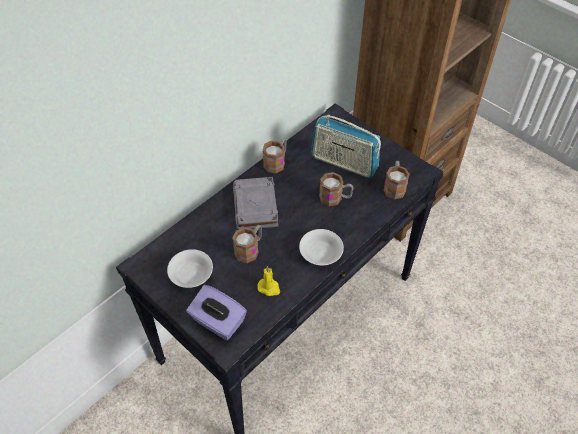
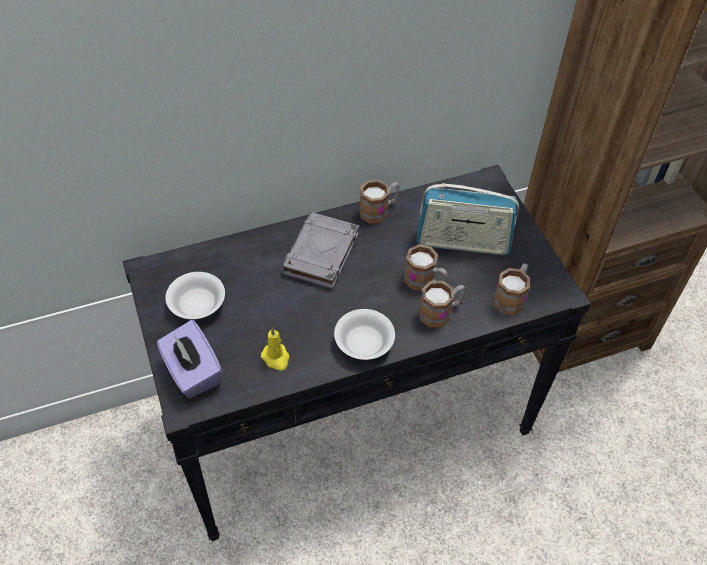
camera: 25 degrees right, 0 degrees up
mug [232,225,262,263] -> mug moved to [419,281,466,327]
radio [311,115,381,178] -> radio turned 45 degrees counterclockwise [416,183,519,255]

